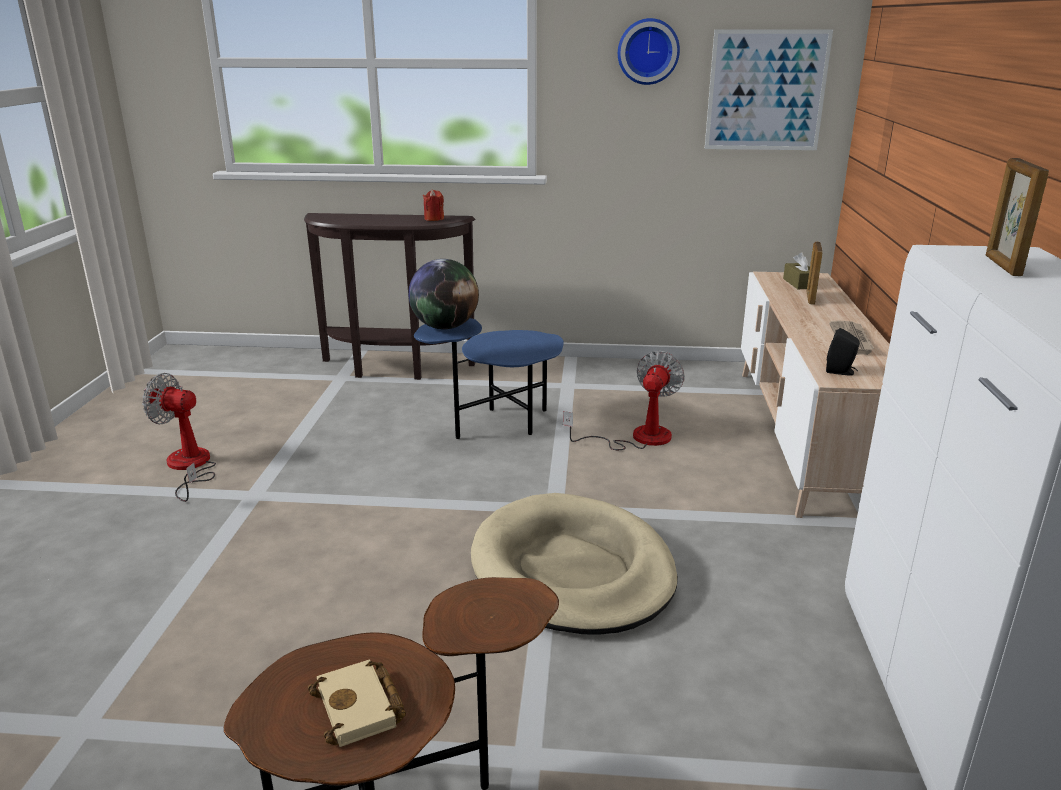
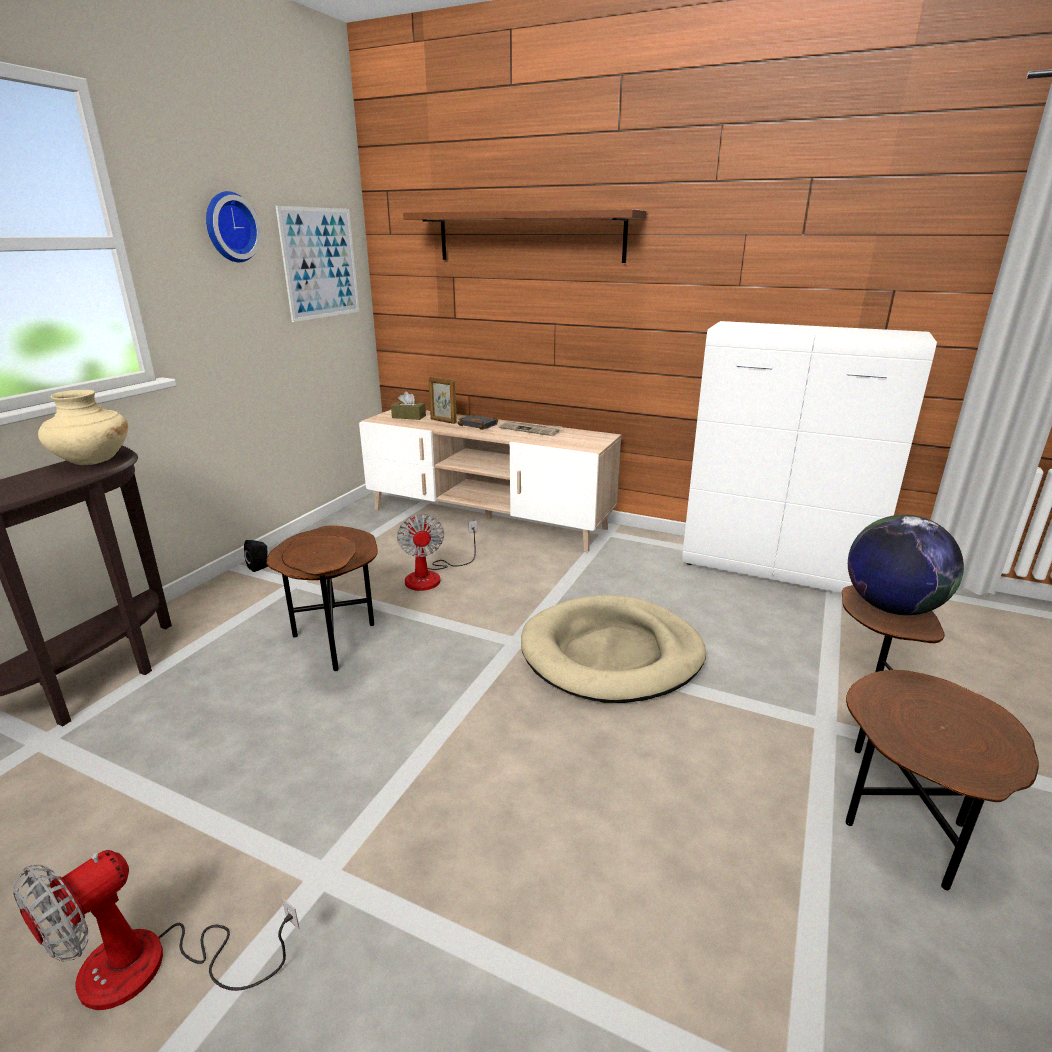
camera: 70 degrees left, 0 degrees up
beige book [308,660,406,747] -> none
globe [408,259,479,329] -> globe moved to [848,515,964,615]
blue side table [414,318,564,439] -> brown side table [266,526,378,671]
red candle [423,190,444,221] -> beige vase [38,390,128,465]
fan [563,351,685,450] -> fan turned 150 degrees counterclockwise [397,514,477,591]
black speaker [826,328,860,376] -> black speaker moved to [244,540,268,572]
picture frame [986,158,1049,276] -> none
none -> brown shelf [403,209,647,263]
none -> black book [457,413,498,430]

